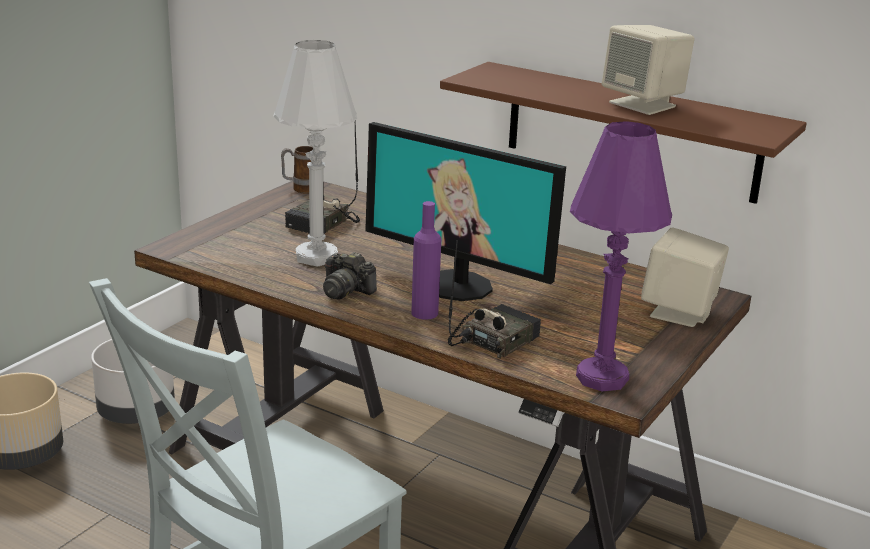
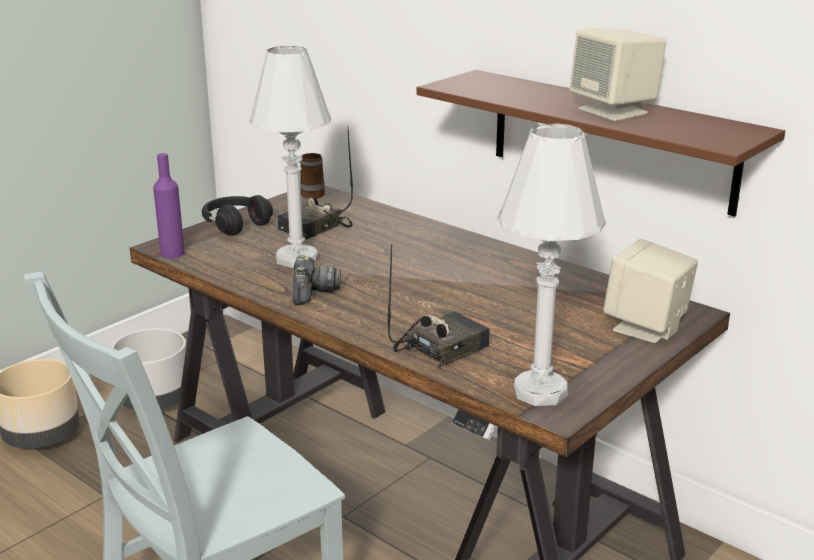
camera: 10 degrees right, 0 degrees up
camera [323,252,377,300] -> camera turned 135 degrees counterclockwise [293,255,341,305]
monitor [365,122,566,301] -> none
purple bottle [411,201,441,320] -> purple bottle moved to [153,153,185,259]
purple table lamp [570,121,672,391] -> white table lamp [497,123,606,406]
none -> black headphones [202,195,273,236]

